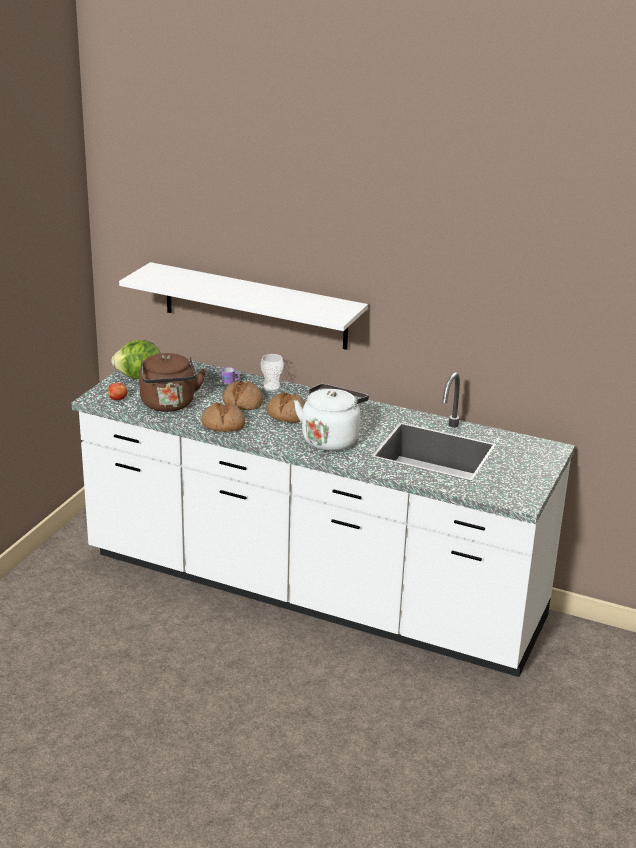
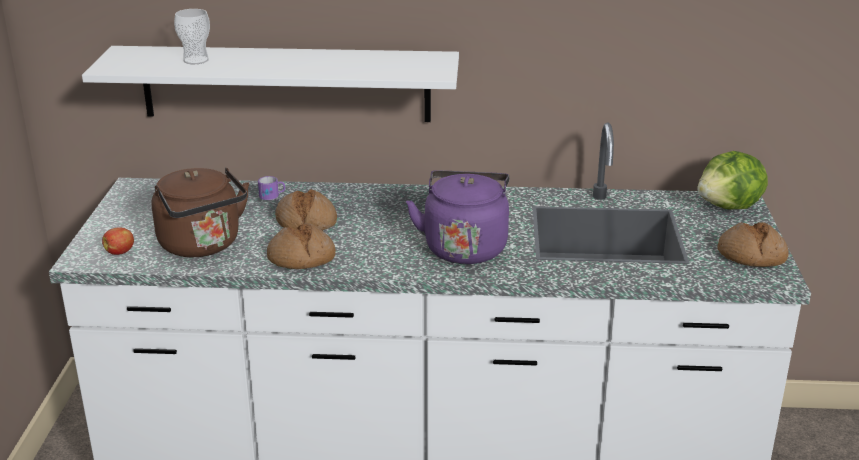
camera: 20 degrees left, 0 degrees up
lettuce [111,340,161,379] -> lettuce moved to [697,151,768,209]
cup [261,354,284,391] -> cup moved to [174,9,210,64]
bread [266,392,305,423] -> bread moved to [717,222,789,267]
white kettle [294,384,369,451] -> purple kettle [406,170,509,264]

